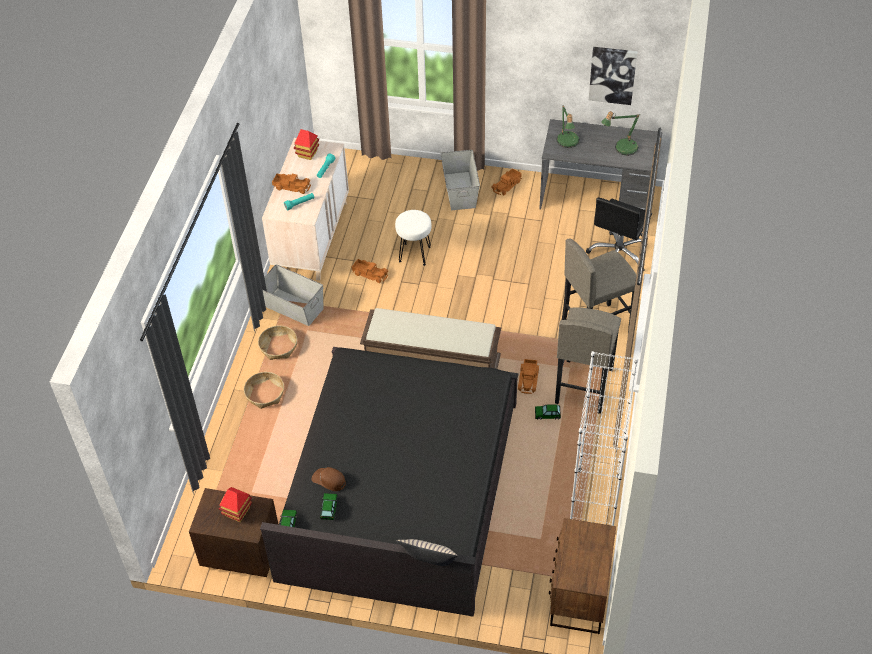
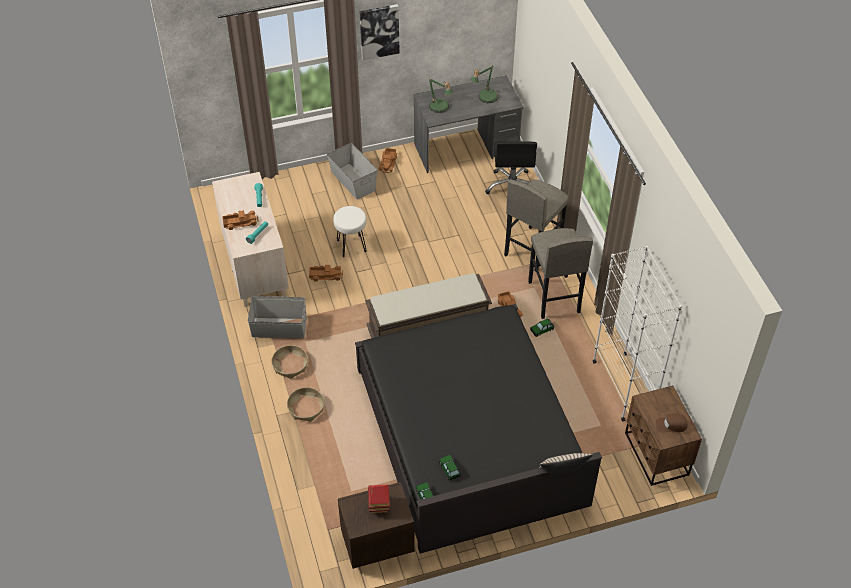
camera: 30 degrees left, 0 degrees up
toy house [294,129,319,160] -> none
brown cap [311,467,346,491] -> brown cap moved to [656,413,688,432]
picture [589,47,638,105] -> picture moved to [359,4,400,60]

